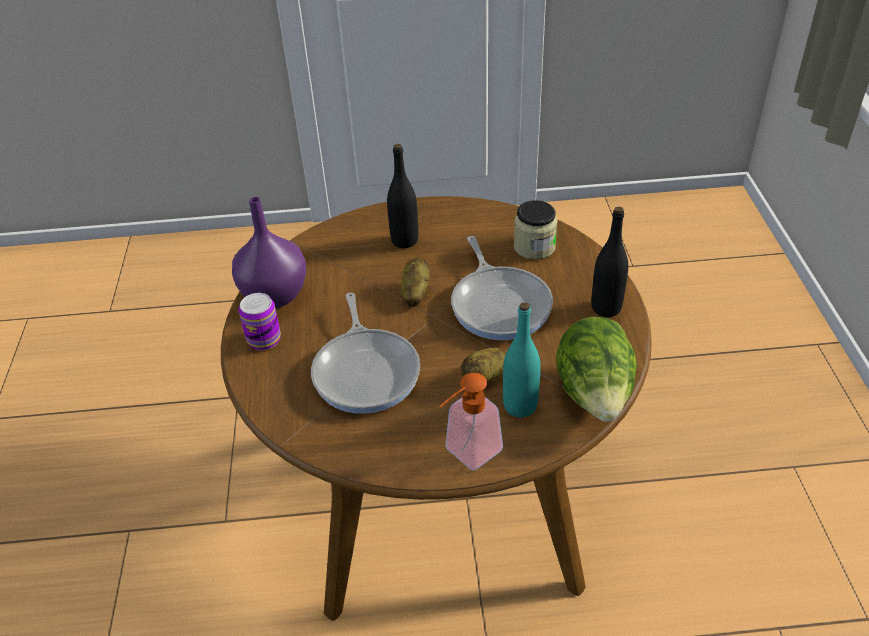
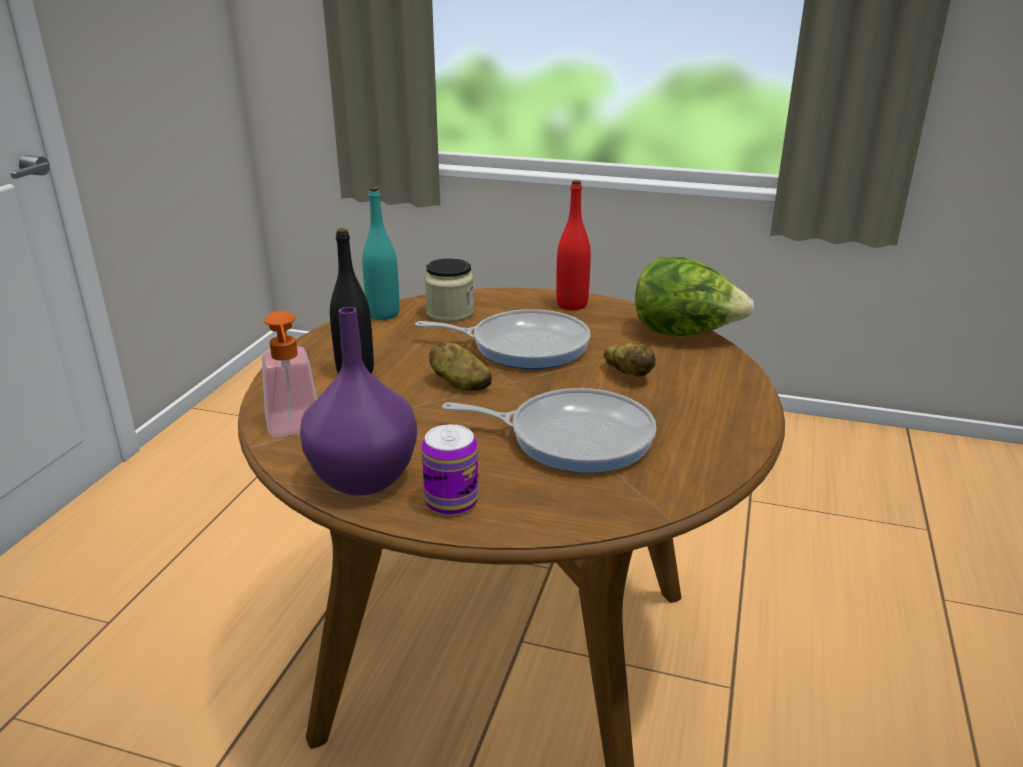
camera: 70 degrees left, 15 degrees down
soap dispenser [439,373,503,471] -> soap dispenser moved to [262,311,317,437]
turquoise bottle [503,302,541,417] -> turquoise bottle moved to [362,187,399,320]
black bottle [591,207,628,317] -> red bottle [556,180,591,310]

